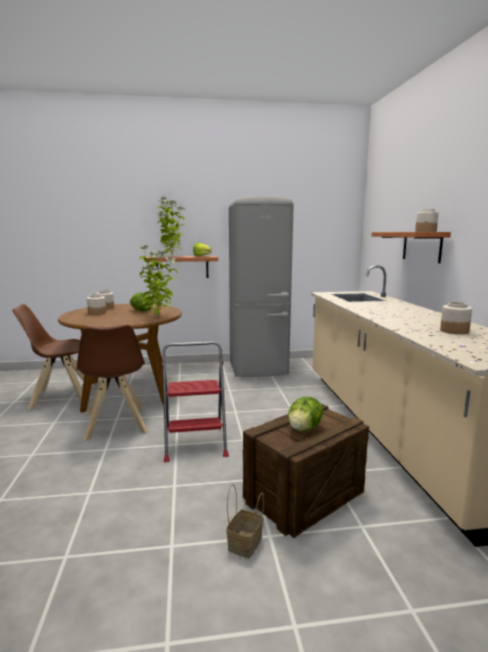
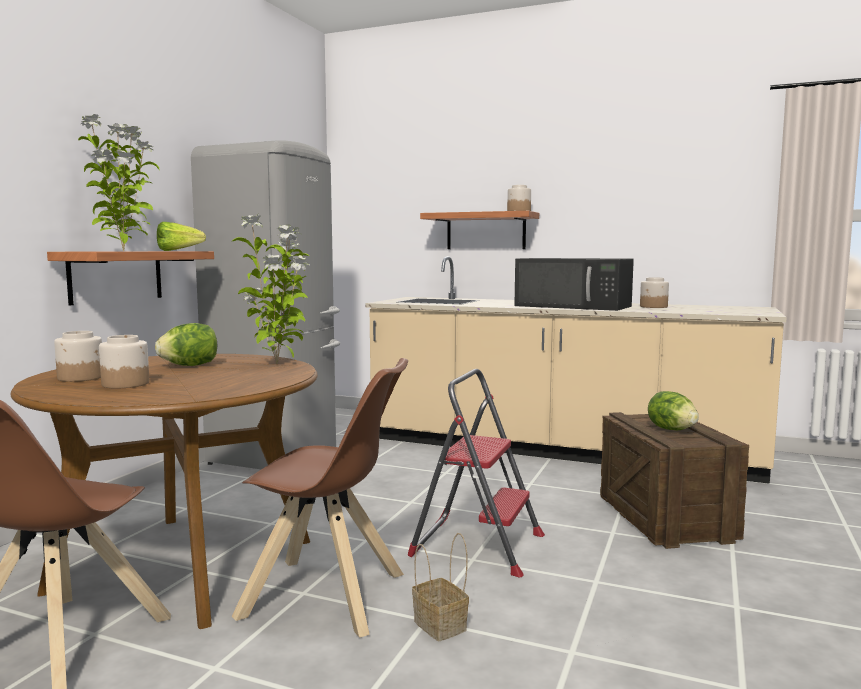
camera: 60 degrees left, 5 degrees down
basket [226,484,264,558] -> basket moved to [412,533,469,641]
none -> black microwave [514,258,634,311]

